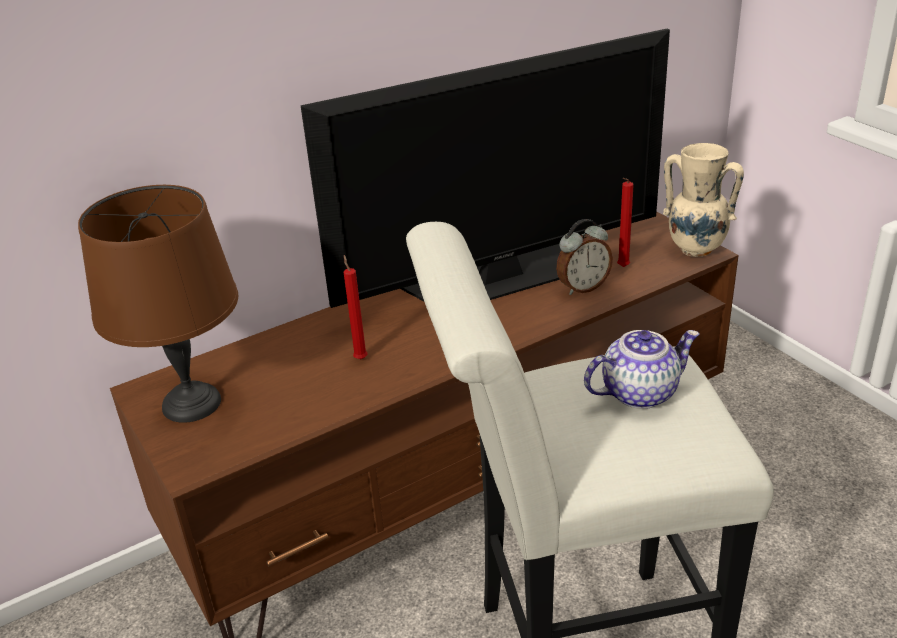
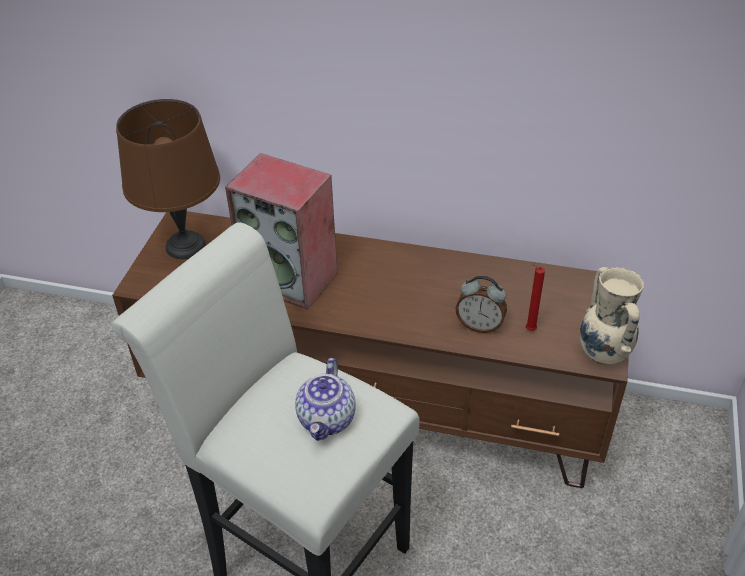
camera: 45 degrees right, 10 degrees up
television [300,28,670,308] -> none
red candle [344,255,367,359] -> speaker [225,153,337,310]
teapot [584,330,700,409] -> teapot turned 75 degrees clockwise [295,358,356,441]

